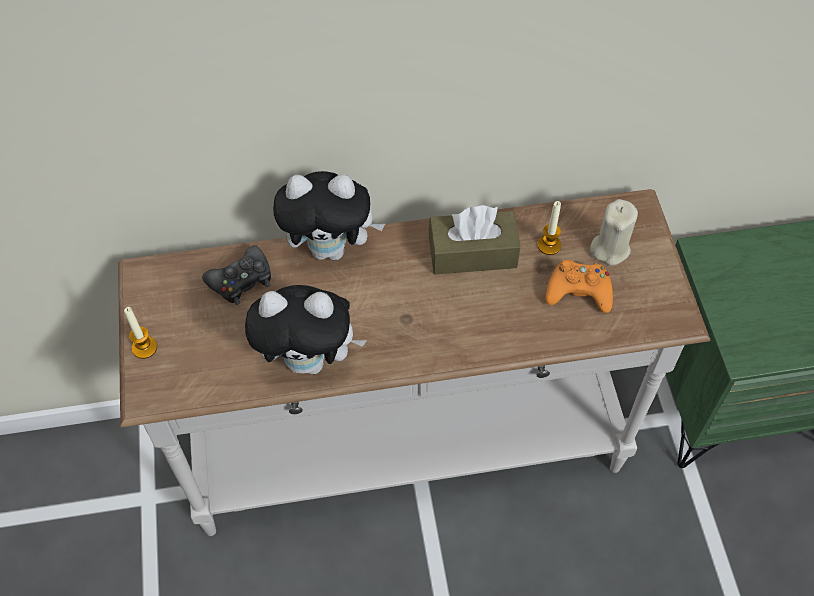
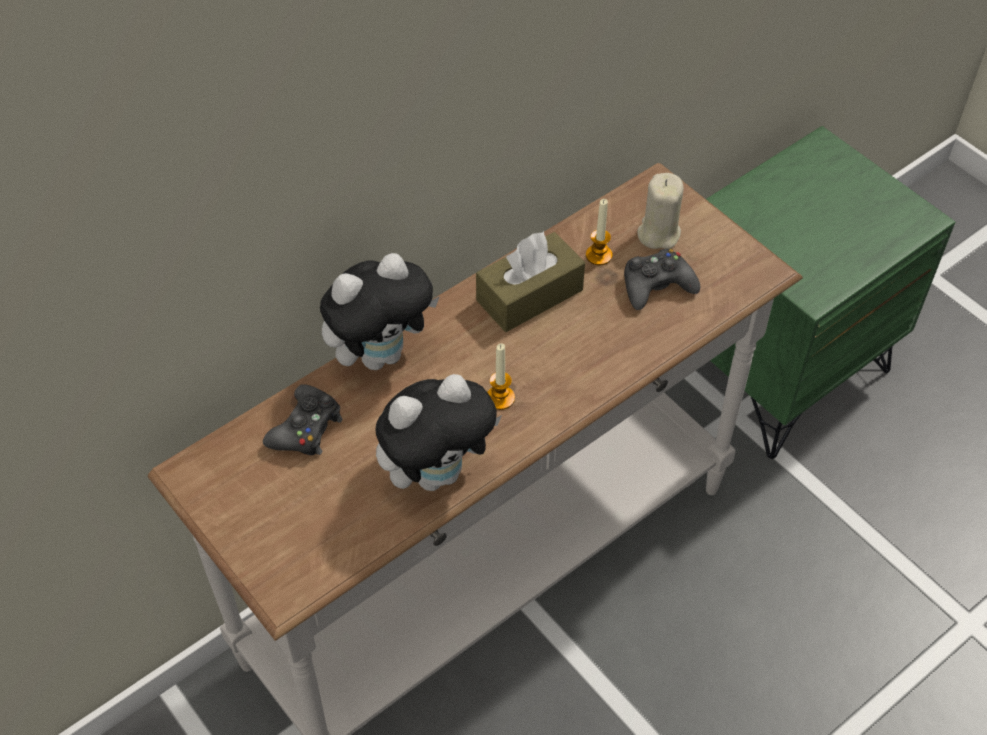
camera: 30 degrees left, 5 degrees down
candle [124,307,157,359] -> candle moved to [487,343,515,410]
orange game controller [545,260,613,313] -> black game controller [624,249,700,310]

